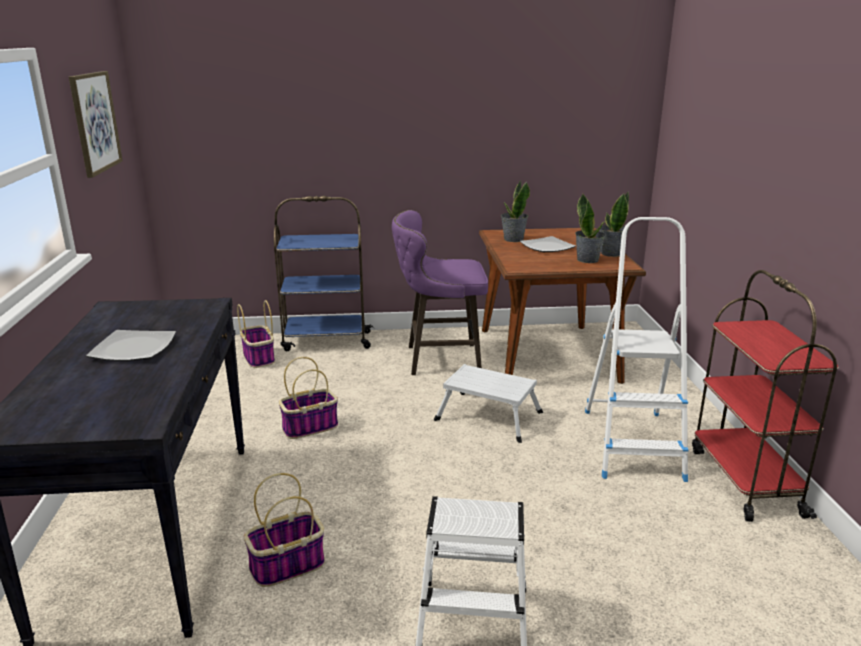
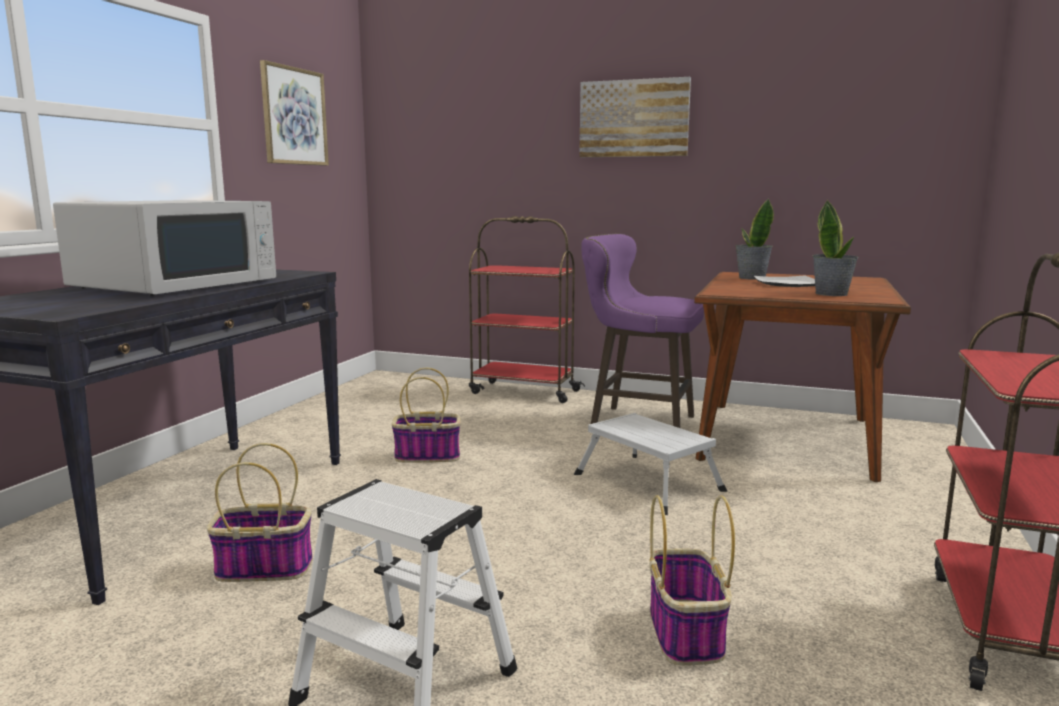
camera: 25 degrees right, 10 degrees down
plate [86,330,176,361] -> white microwave [53,200,276,296]
basket [237,300,275,368] -> basket moved to [649,495,735,665]
blue cart [274,196,374,351] -> red cart [469,216,585,403]
white step ladder [585,217,689,482] -> none
potted plant [599,192,629,257] -> none
none -> picture [579,77,691,157]

